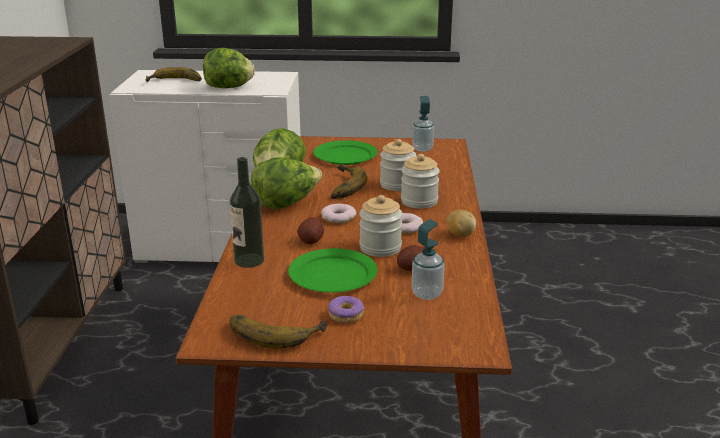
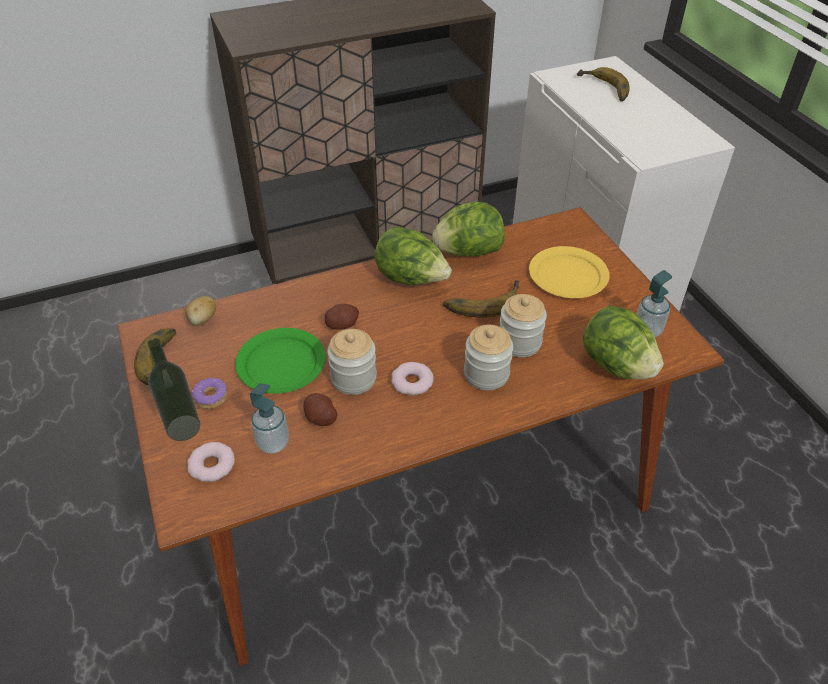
camera: 65 degrees right, 20 degrees up
lettuce [203,48,255,88] -> lettuce moved to [583,305,664,379]
bottle [230,157,264,268] -> bottle moved to [147,338,200,441]
green plate [313,140,378,165] -> yellow plate [529,246,610,298]
donut [321,203,356,223] -> donut moved to [187,442,235,482]
potato [447,210,476,237] -> potato moved to [186,296,216,326]

